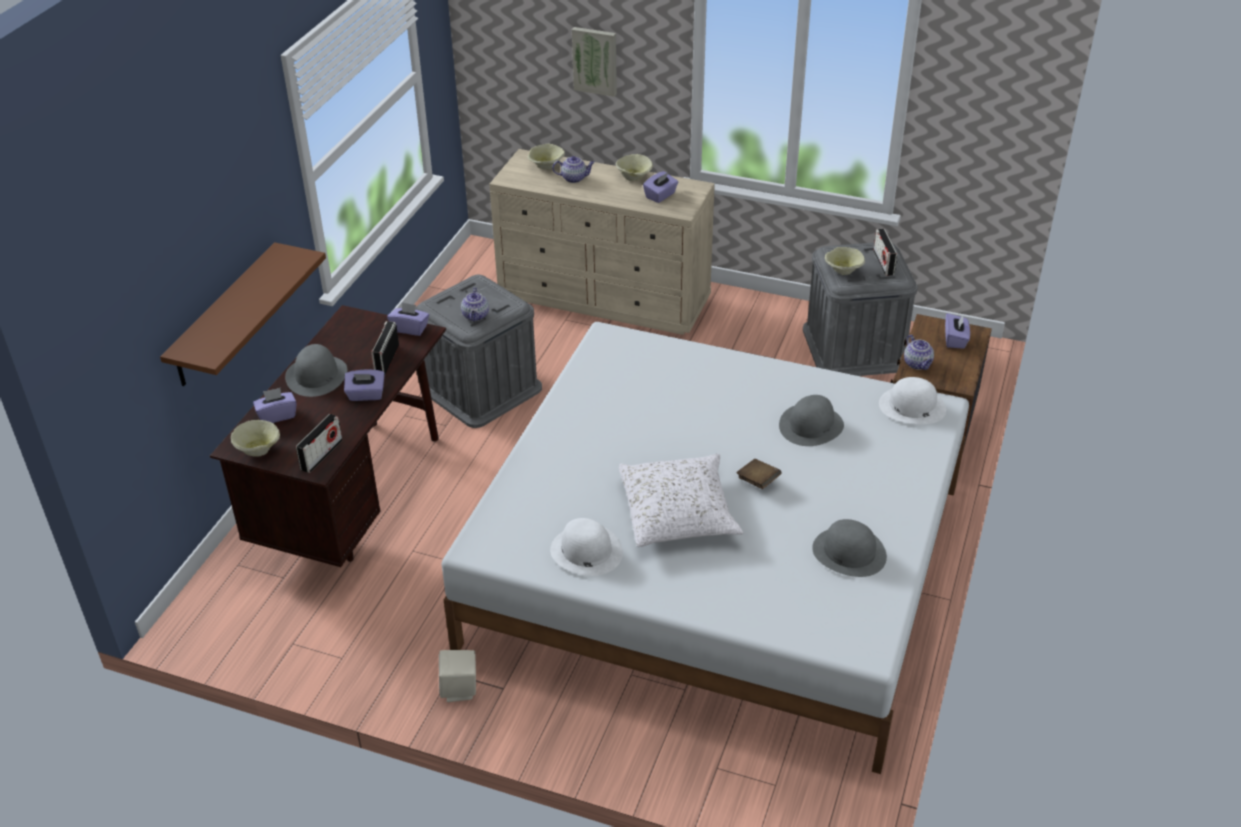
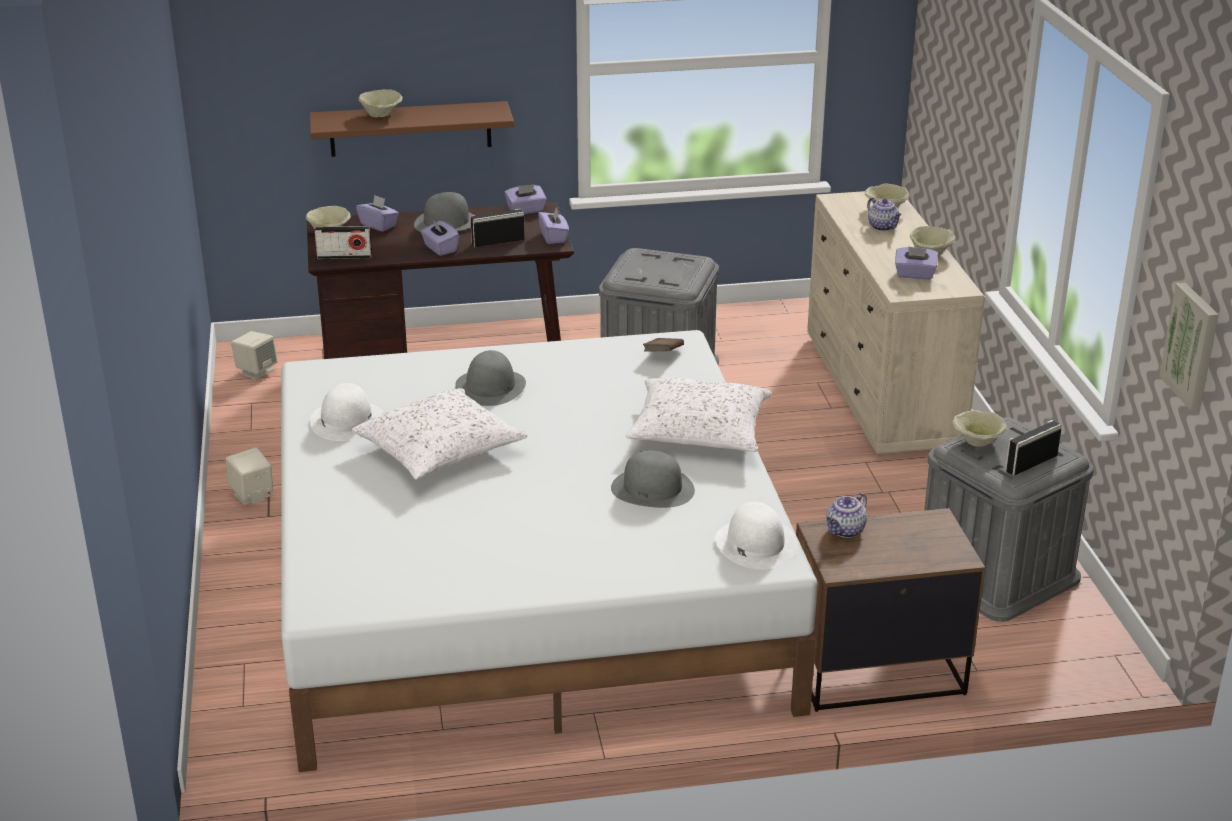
camera: 60 degrees right, 10 degrees down
teapot [461,287,489,321] -> none
picture [572,27,617,97] -> picture moved to [1159,283,1219,410]
brown book [736,459,782,489] -> brown book moved to [643,338,684,352]
grey hat [812,519,887,577] -> grey hat moved to [455,350,526,406]
purple tissue box [945,313,970,349] -> purple tissue box moved to [505,184,547,214]
none -> beige speaker [231,331,278,380]
none -> beige bowl [359,89,402,117]
none -> white pillow [626,378,772,452]

